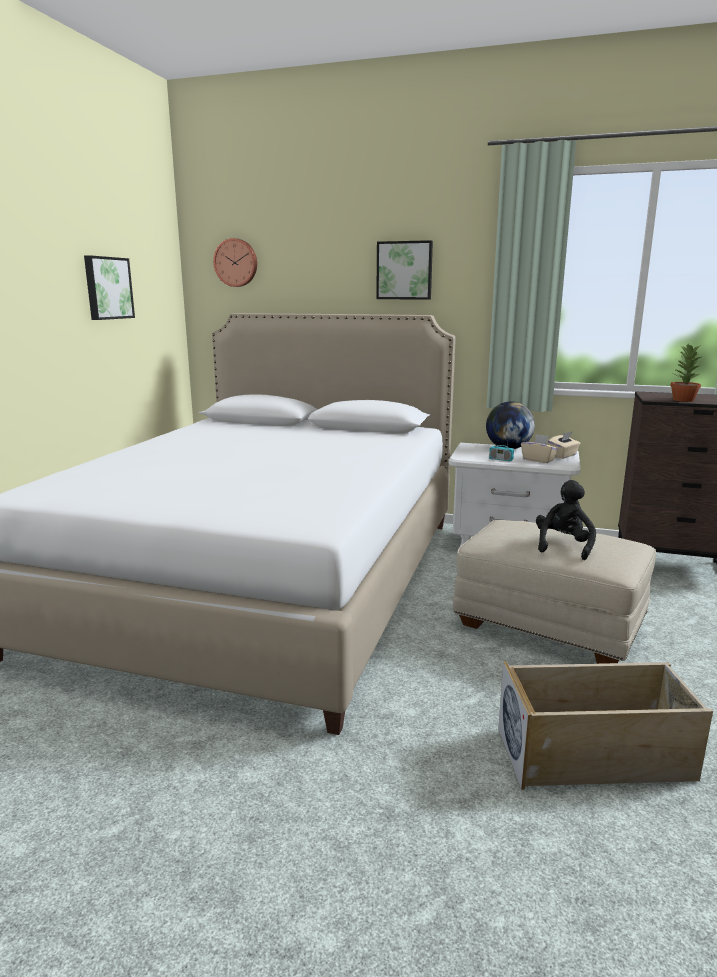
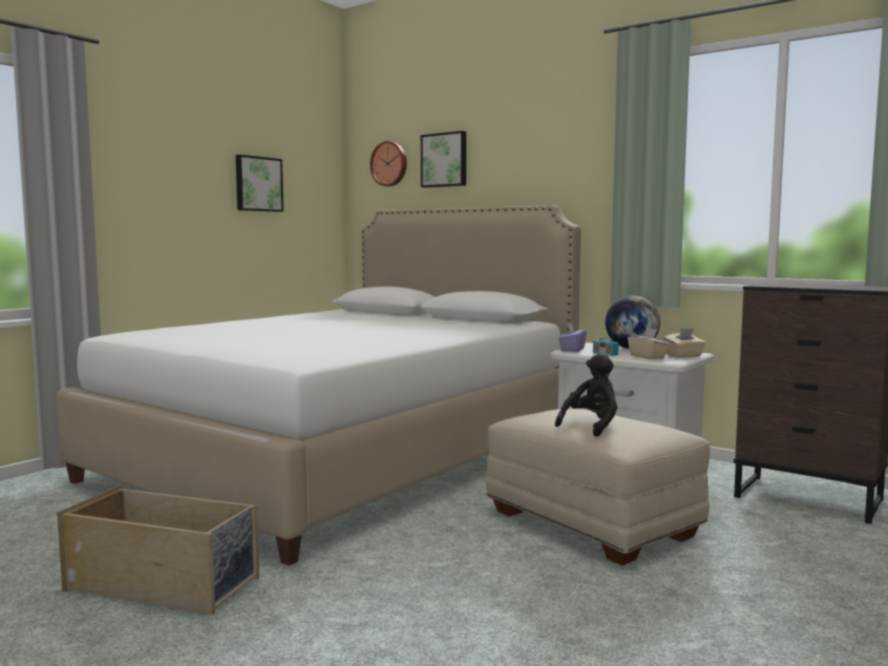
camera: 20 degrees right, 10 degrees down
picture [376,240,433,299] -> picture moved to [421,131,466,188]
beige storage box [498,661,713,790] -> beige storage box moved to [57,485,259,615]
potted plant [670,344,702,402] -> none
none -> purple tissue box [558,323,587,352]

